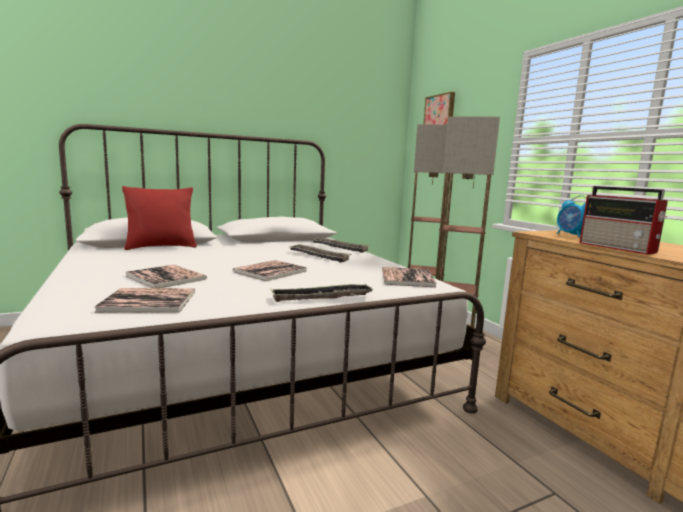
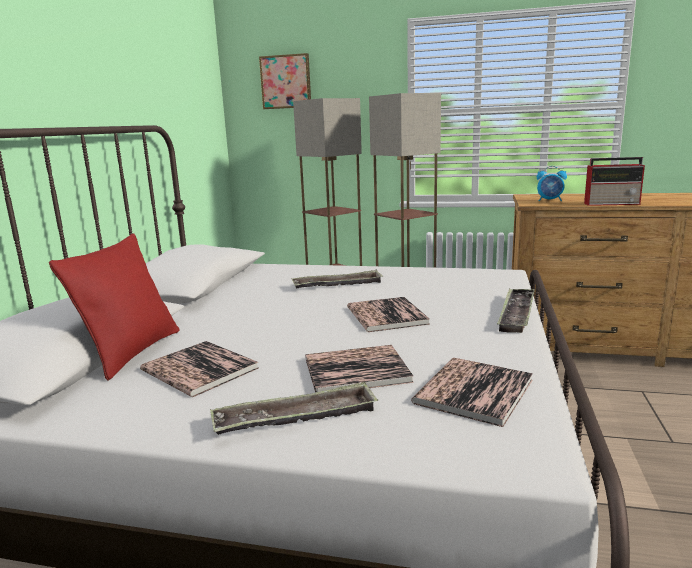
camera: 50 degrees left, 5 degrees up
tray [313,238,370,253] -> tray moved to [210,382,378,435]
book [382,267,436,287] -> book moved to [140,341,258,397]

